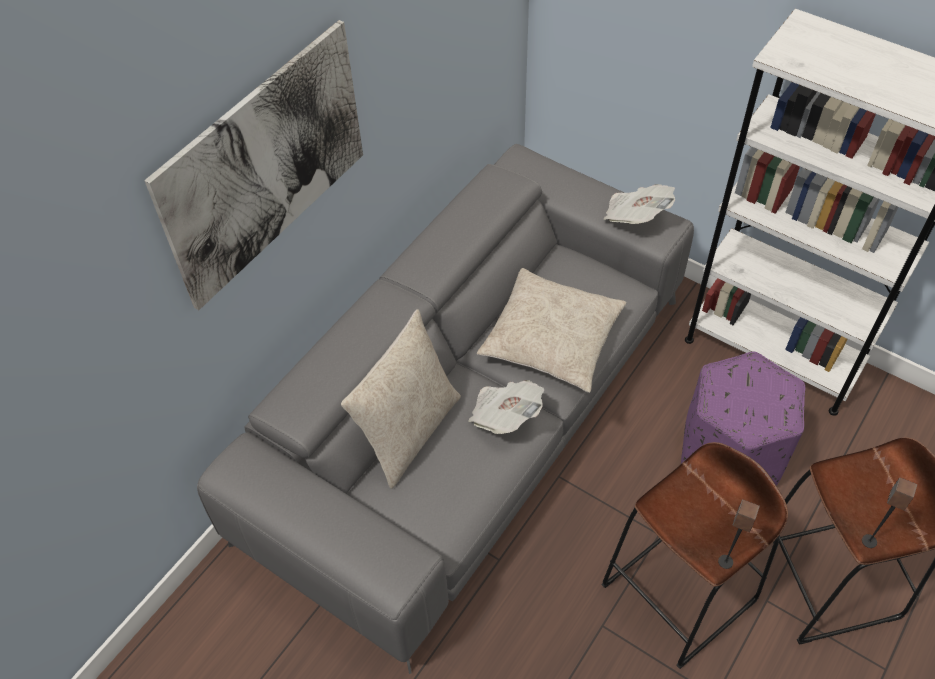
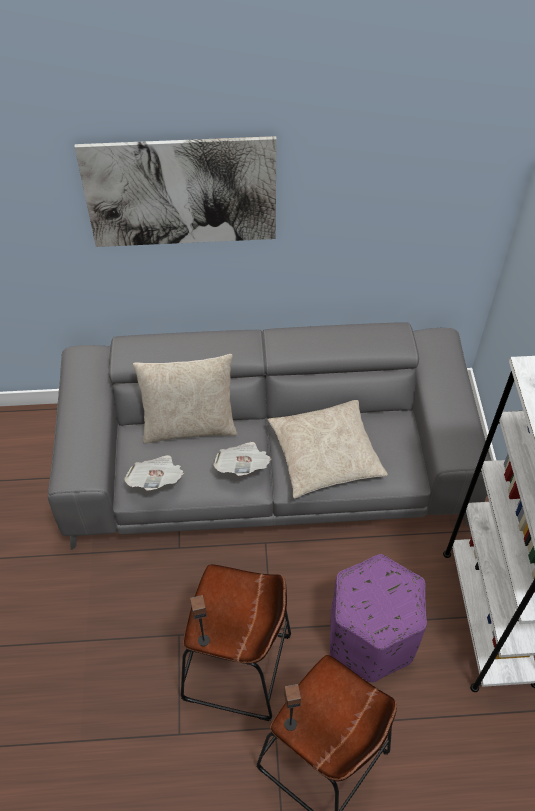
camera: 50 degrees right, 0 degrees up
newspaper [604,184,675,224] -> newspaper moved to [124,455,184,491]

